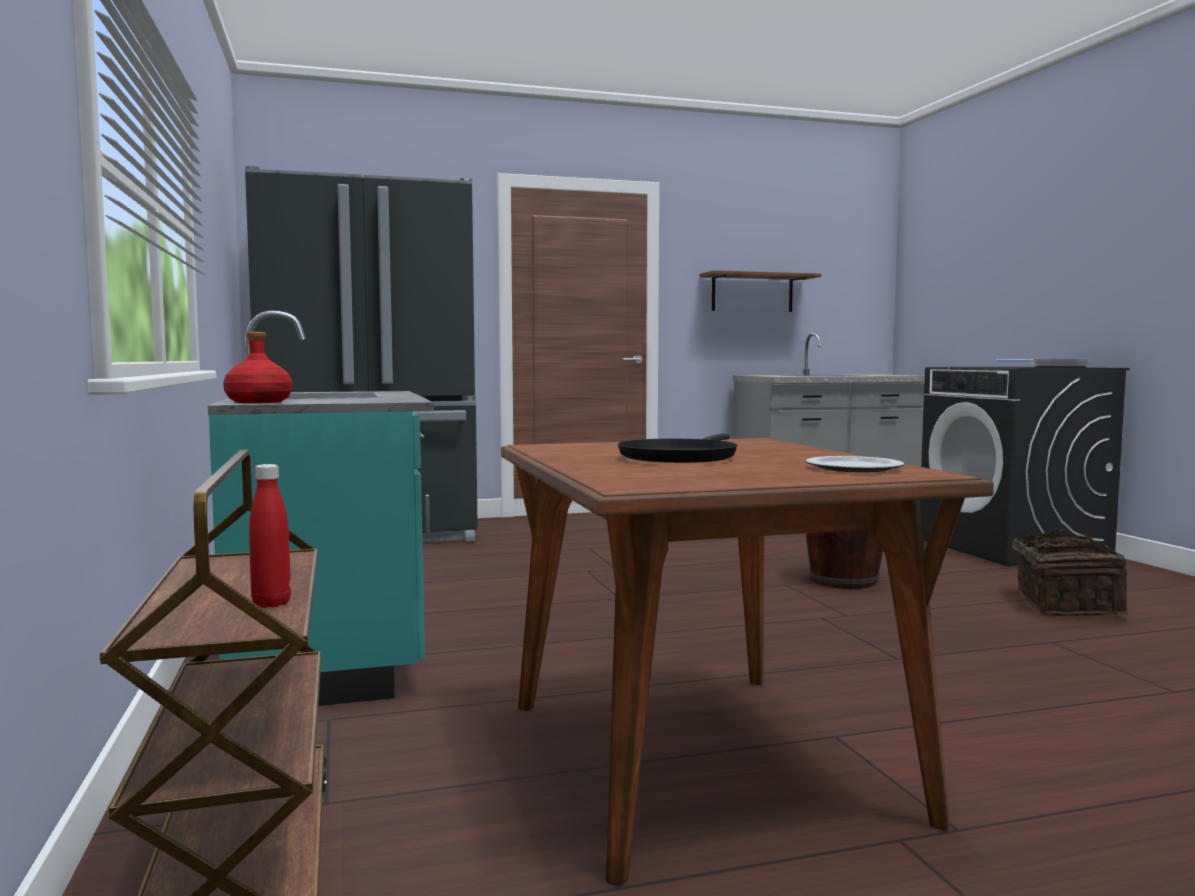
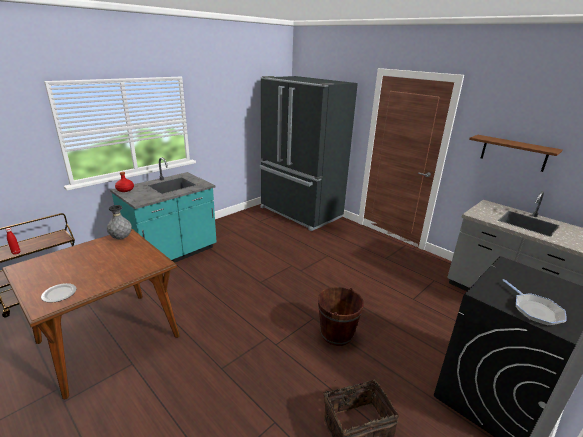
camera: 60 degrees right, 20 degrees up
black frying pan [618,434,737,463] -> none
none -> grey vase [107,205,132,239]

